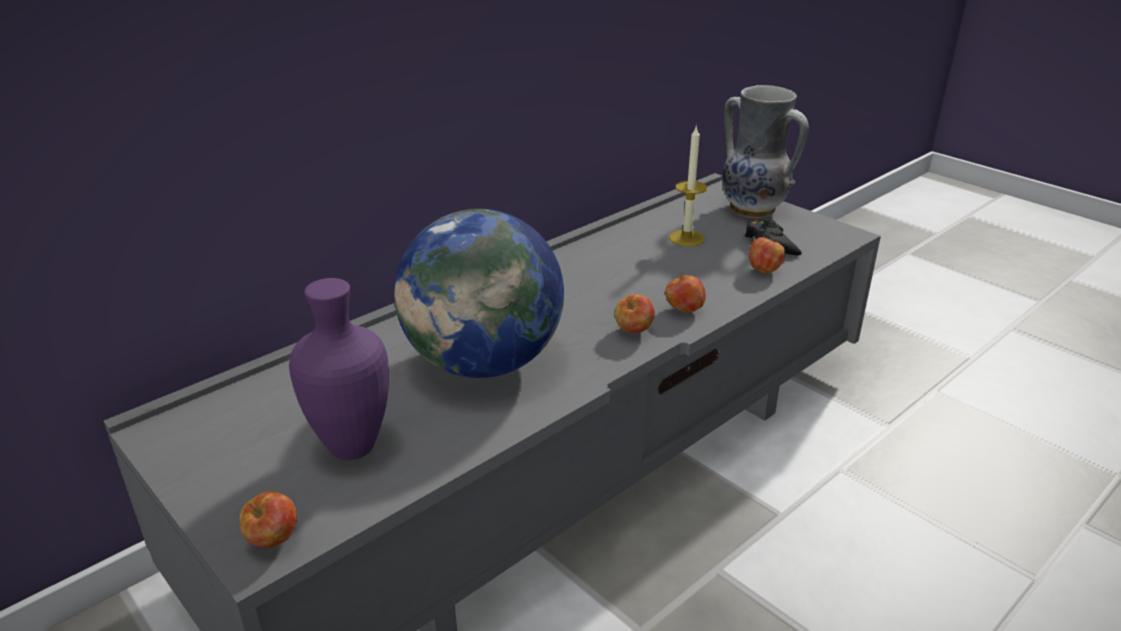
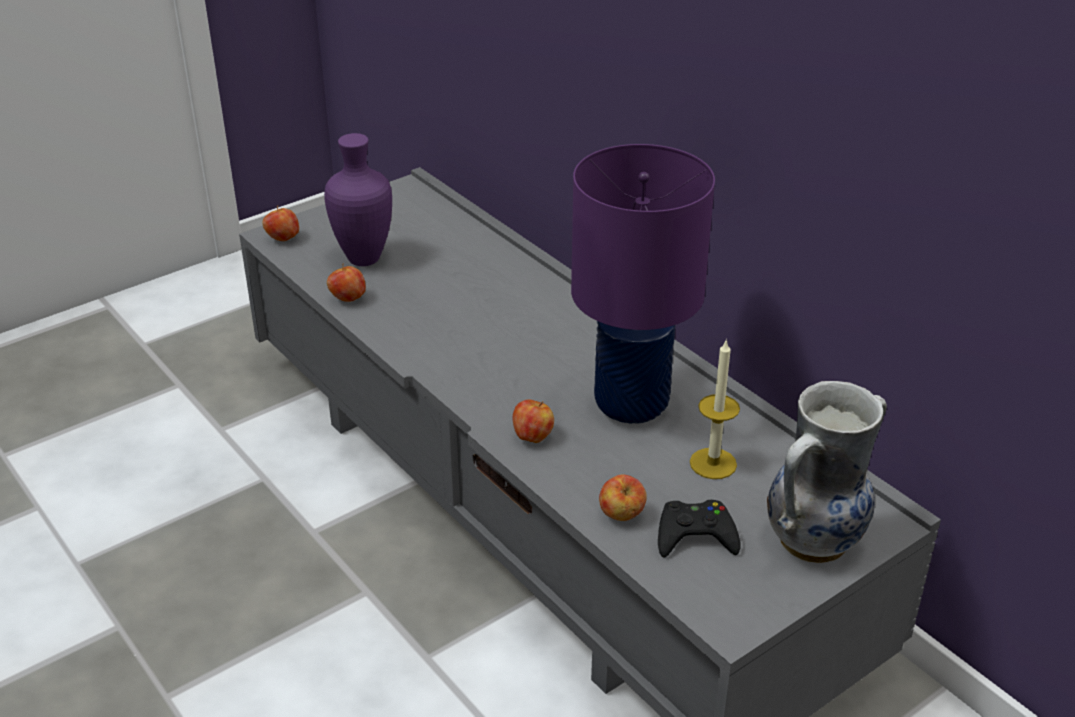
camera: 95 degrees right, 5 degrees up
globe [394,209,564,378] -> none
apple [615,294,655,333] -> apple moved to [327,263,366,302]
none -> purple table lamp [571,144,715,424]

